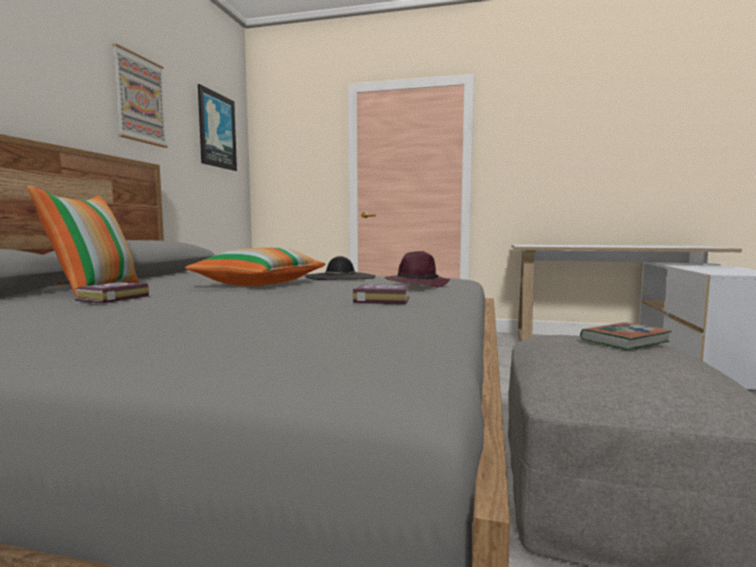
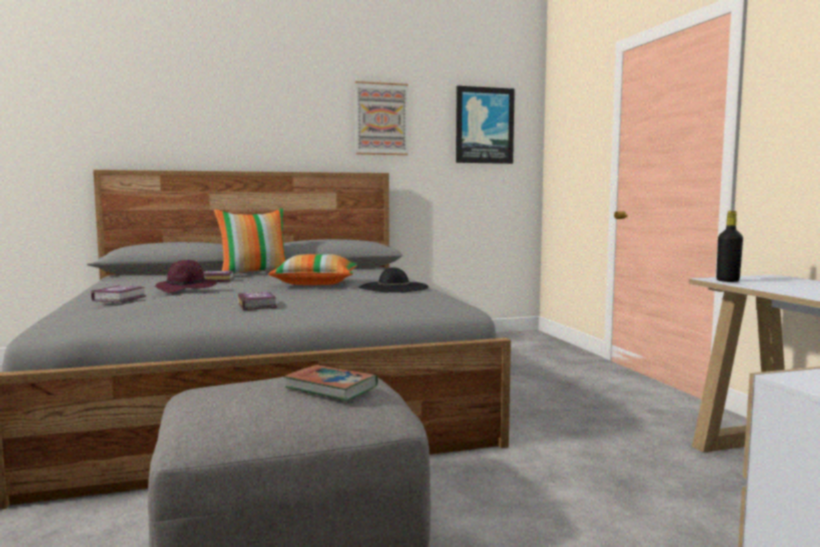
camera: 60 degrees right, 0 degrees up
purple hat [385,251,450,288] -> purple hat moved to [155,260,217,293]
none -> book [91,285,146,303]
none -> black bottle [716,211,743,282]

